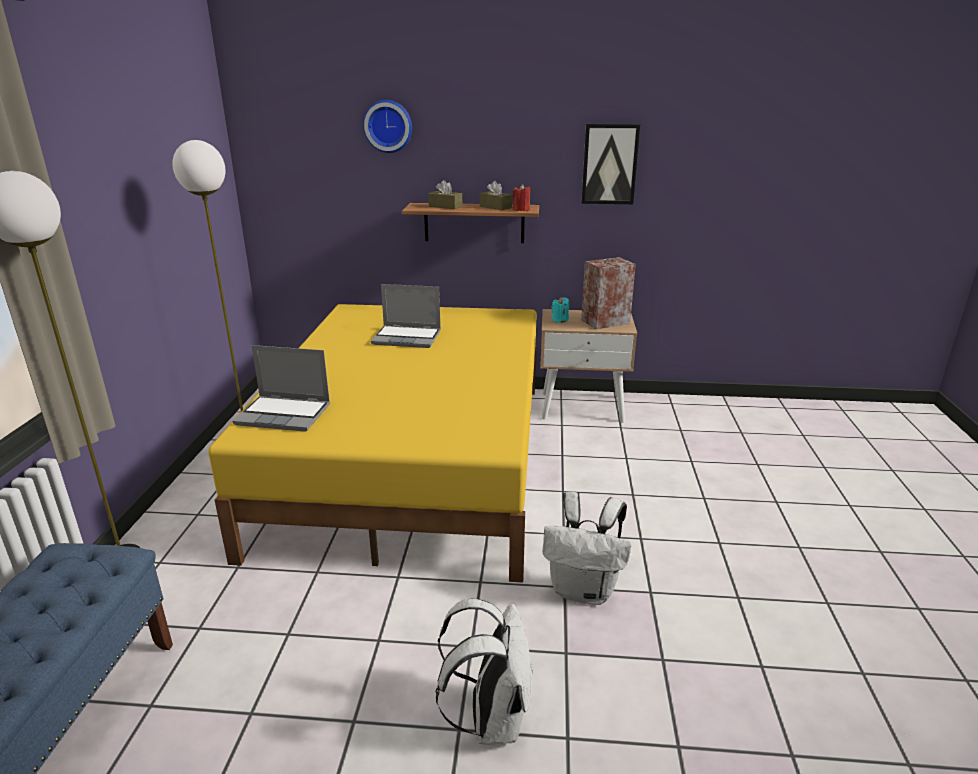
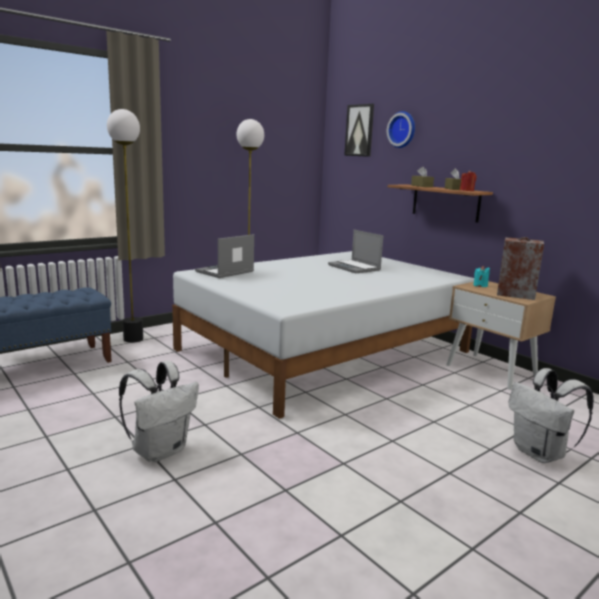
camera: 45 degrees right, 10 degrees down
yellow bed [208,304,537,583] -> white bed [172,251,474,419]
laptop [232,345,330,432] -> laptop turned 75 degrees clockwise [195,234,254,278]
white backpack [543,491,631,605] -> white backpack moved to [509,368,594,463]
picture [582,124,640,204] -> picture moved to [344,104,374,157]

